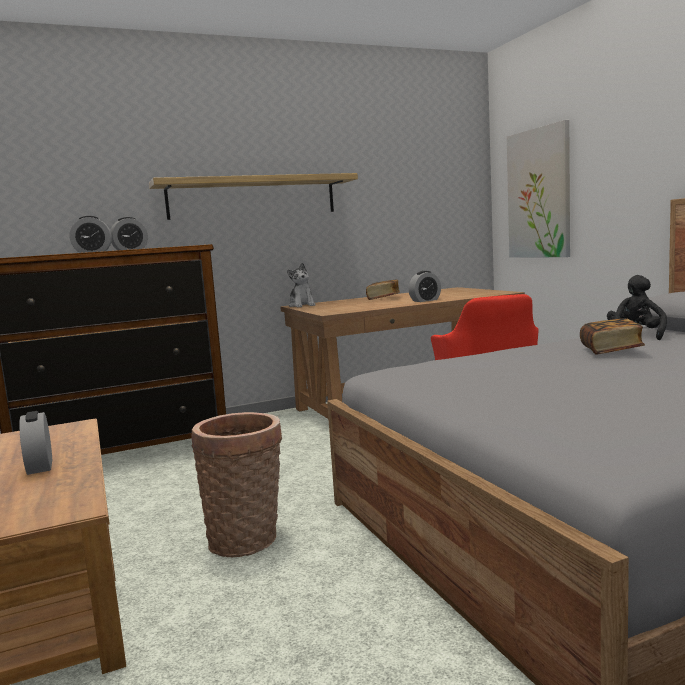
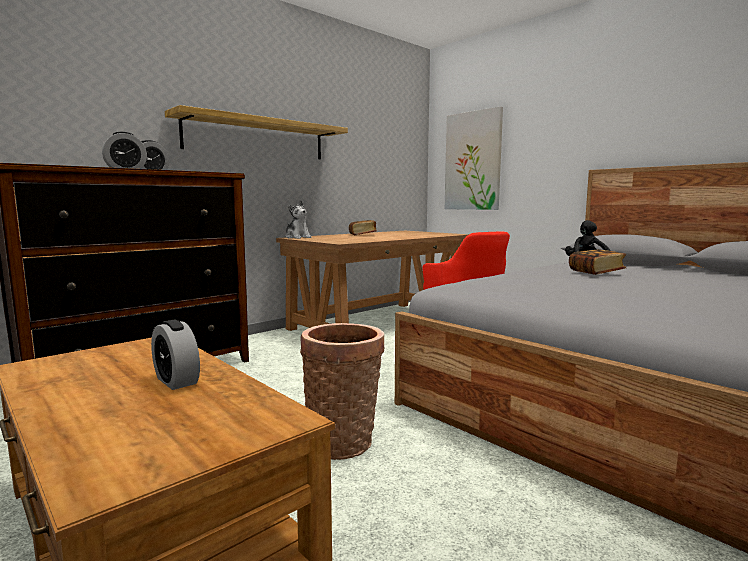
camera: 20 degrees left, 0 degrees up
alarm clock [408,271,441,302] -> none

